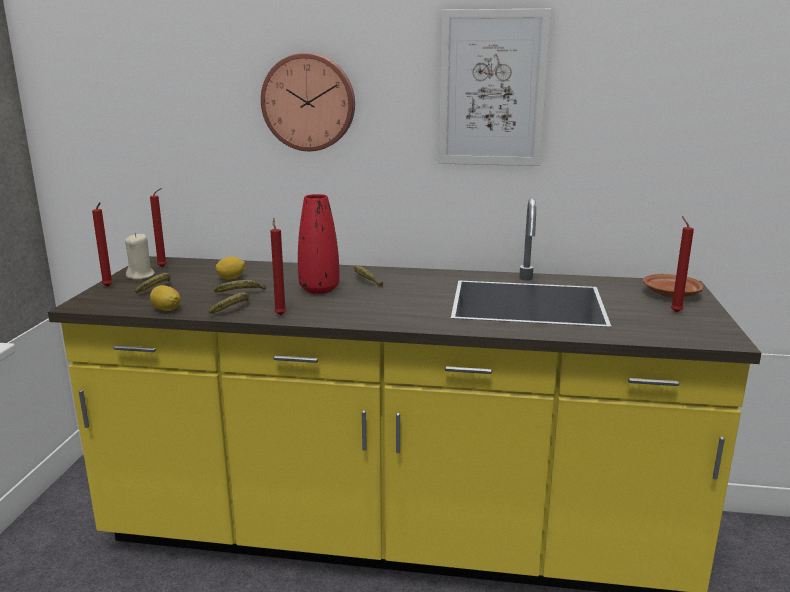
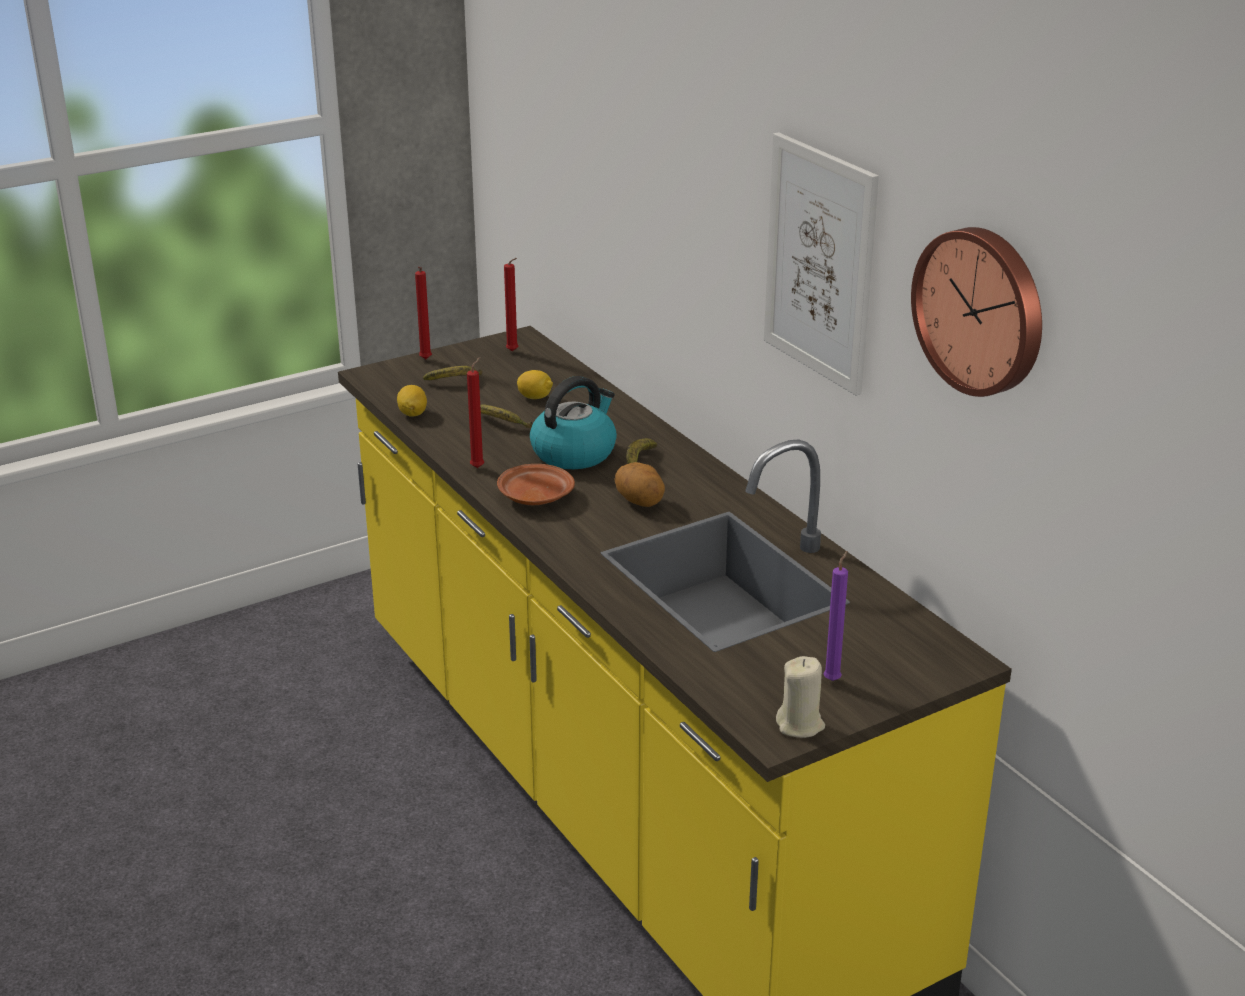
camera: 50 degrees right, 10 degrees up
beige candle [125,233,155,280] -> beige candle moved to [776,656,825,738]
banana [209,293,249,314] -> none
wall clock [261,53,355,151] -> wall clock moved to [911,227,1042,397]
red vase [298,194,339,294] -> kettle [530,376,617,469]
brown plate [643,274,703,298] -> brown plate moved to [497,464,575,505]
red candle [671,216,694,313] -> purple candle [824,551,848,681]
none -> potato [614,462,665,507]

